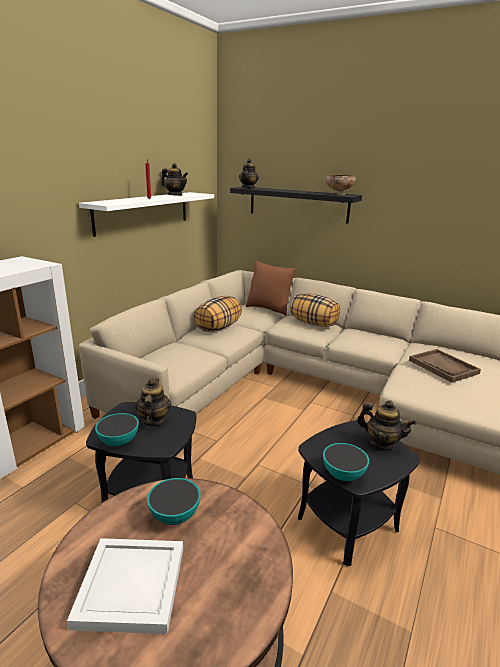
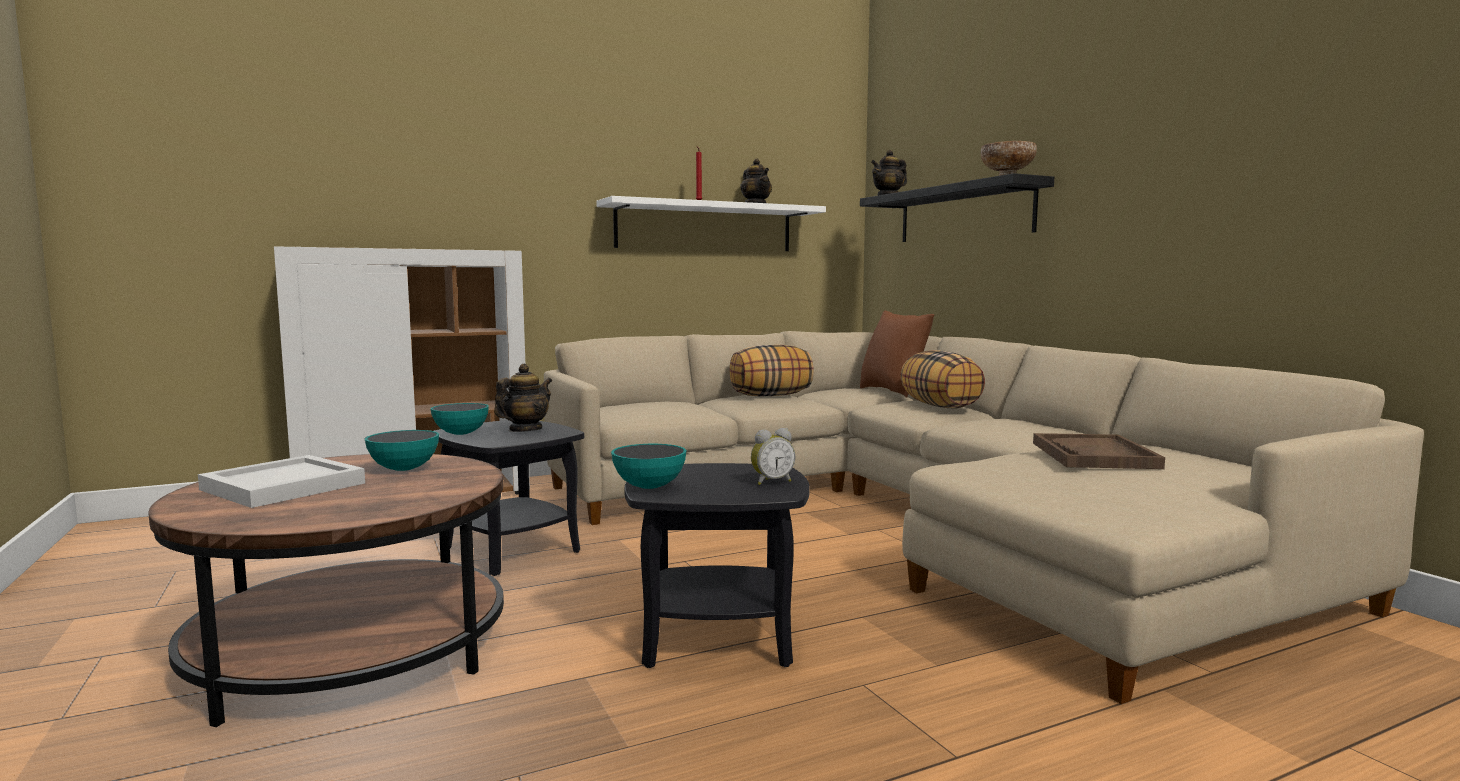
camera: 35 degrees right, 15 degrees down
teapot [357,400,416,451] -> alarm clock [751,428,795,485]

